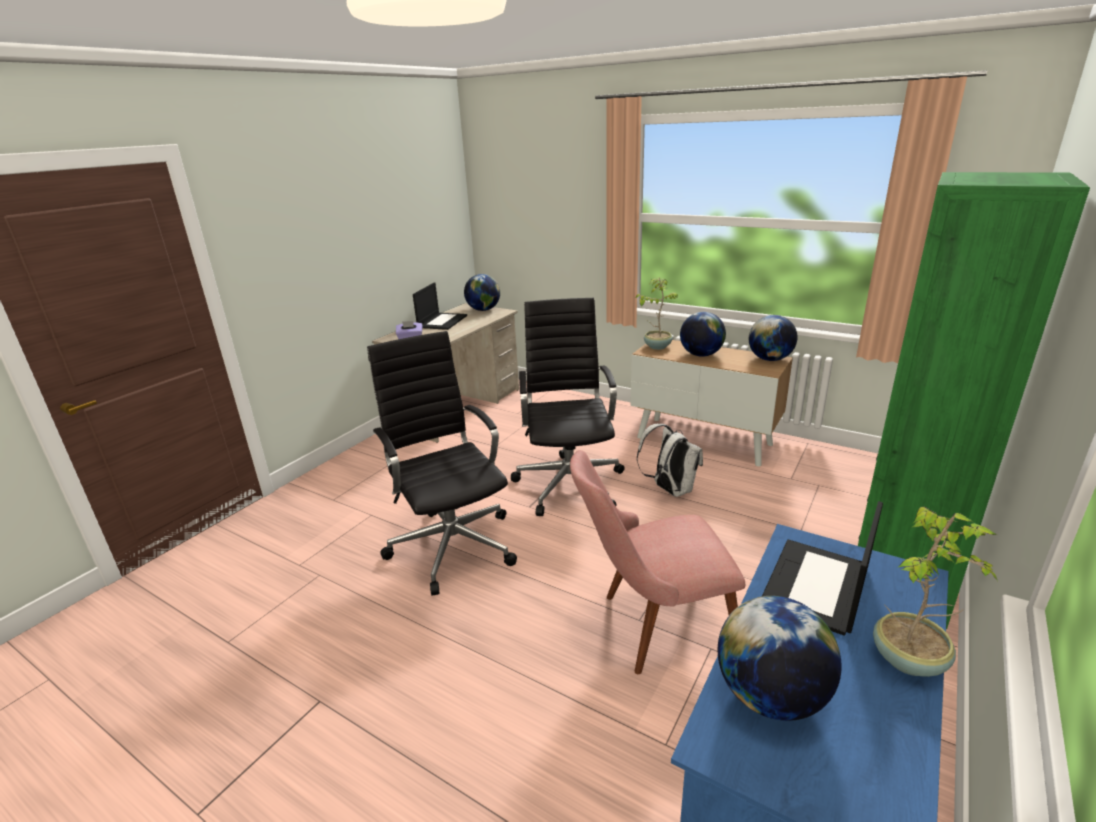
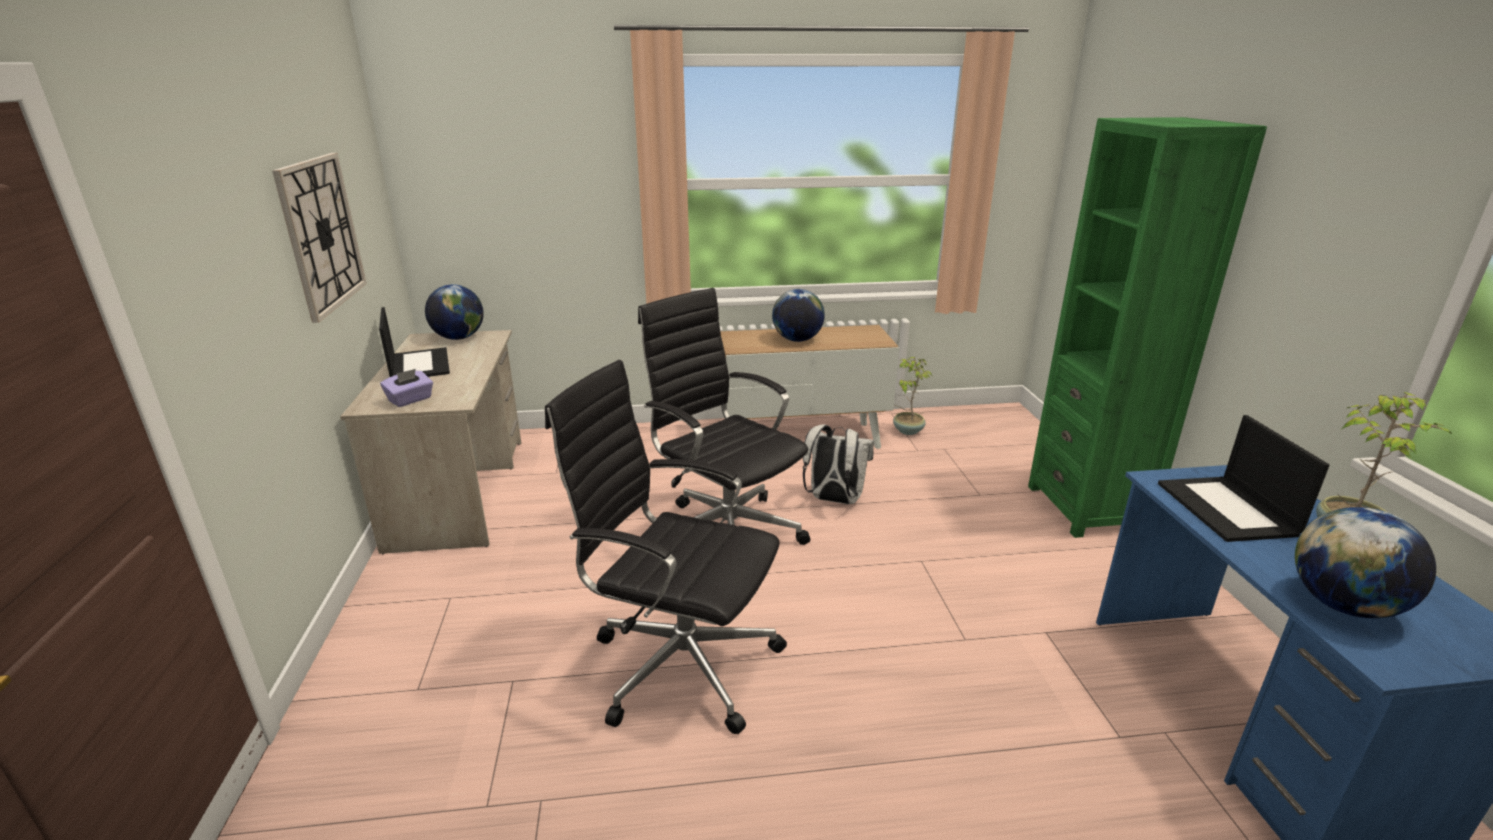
camera: 40 degrees left, 0 degrees up
pink chair [570,450,745,674] -> none
potted plant [636,277,678,350] -> potted plant moved to [893,357,932,435]
globe [749,315,797,361] -> none
none -> wall clock [272,153,367,323]

